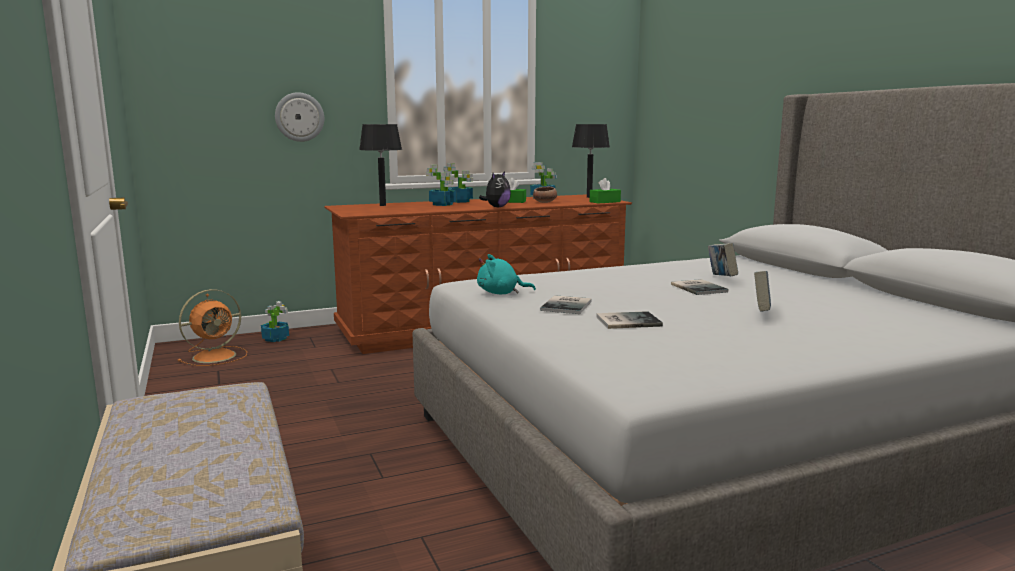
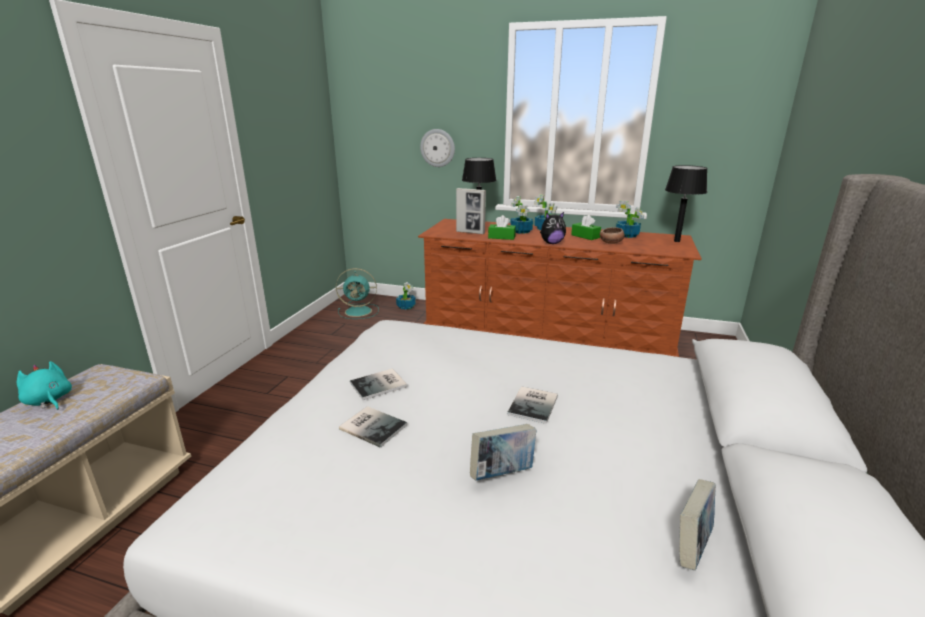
camera: 40 degrees right, 10 degrees up
orange fan [178,289,247,366] -> turquoise fan [336,268,379,319]
turquoise plush toy [477,254,536,294] -> turquoise plush toy moved to [17,361,72,410]
green tissue box [590,178,621,204] -> green tissue box moved to [488,215,516,240]
book [708,243,738,276] -> book moved to [679,479,716,570]
none -> picture frame [456,188,486,234]

